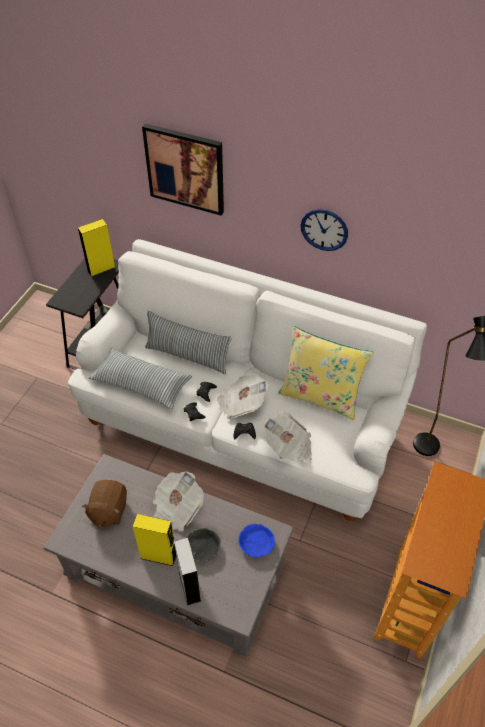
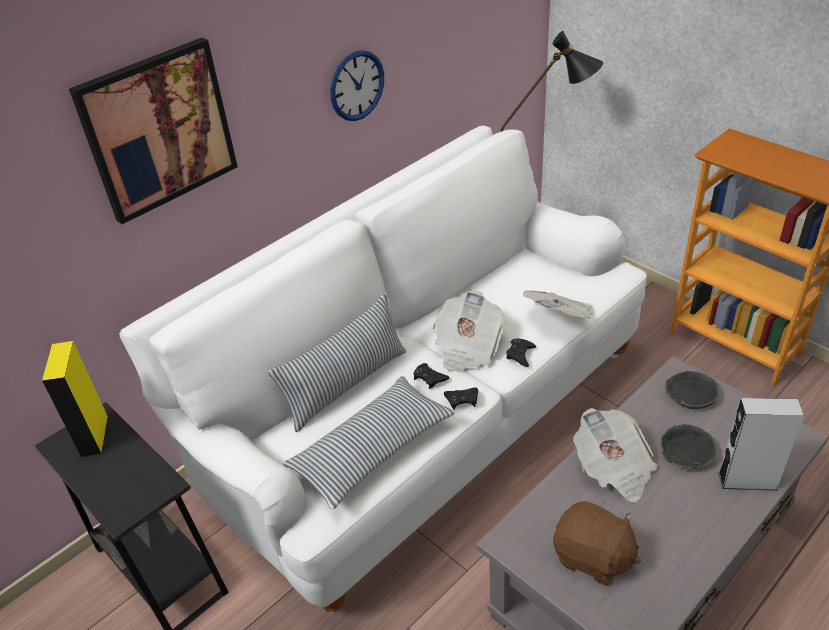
camera: 65 degrees left, 10 degrees down
yellow speaker [132,514,176,566] -> none
blue bowl [238,524,275,557] -> grey bowl [665,371,719,409]
yellow pillow [278,326,374,420] -> none

